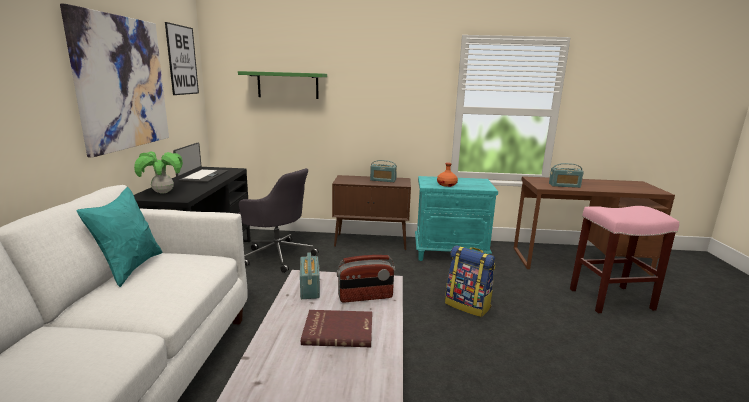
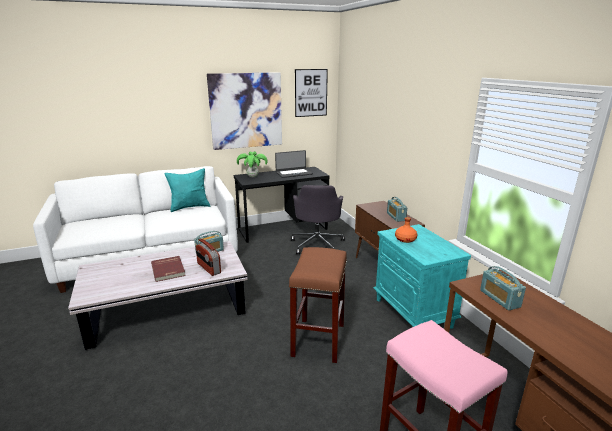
camera: 65 degrees right, 5 degrees up
green shelf [238,71,327,99] -> none
backpack [445,246,495,317] -> brown stool [289,247,347,363]

